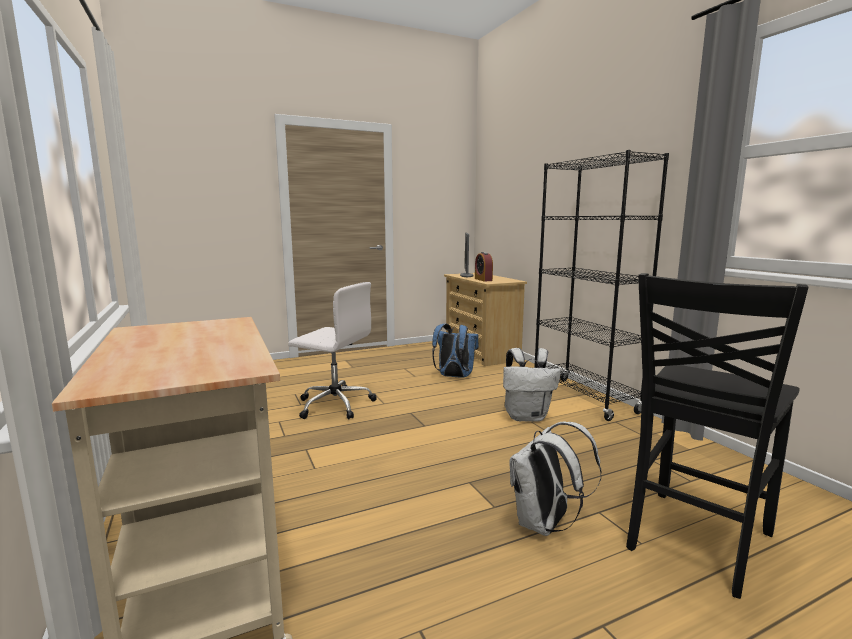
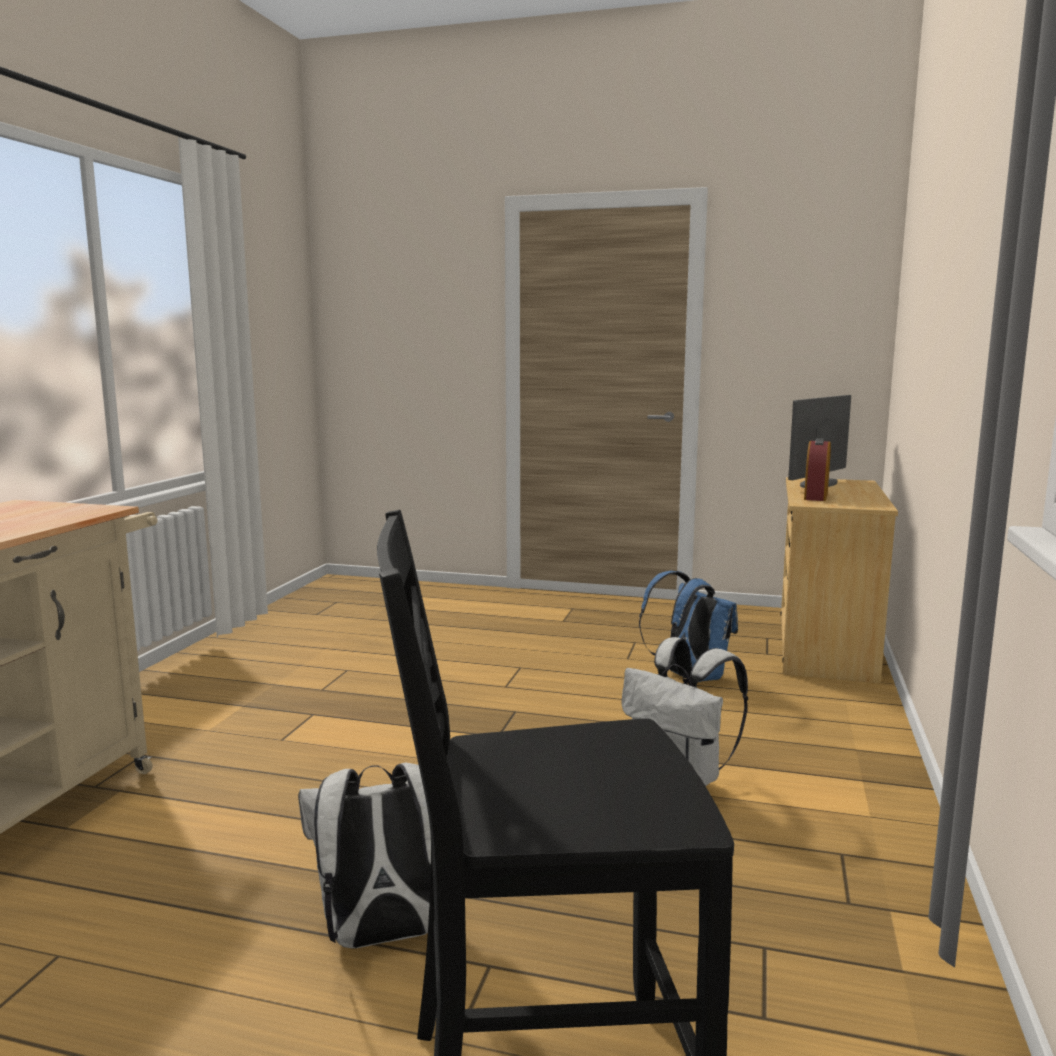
camera: 40 degrees right, 0 degrees up
white office chair [288,282,377,419] -> none
black bookcase [534,150,669,421] -> none

